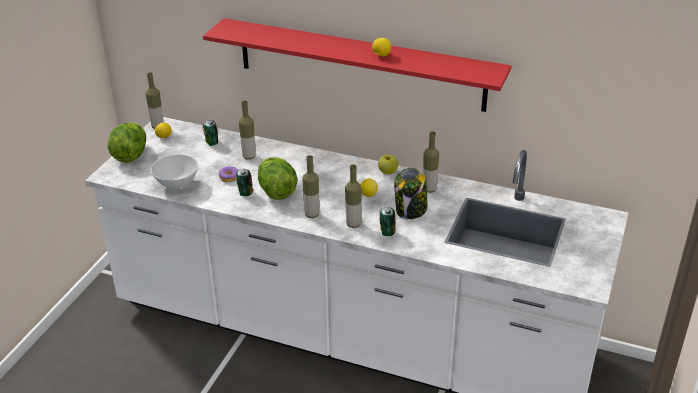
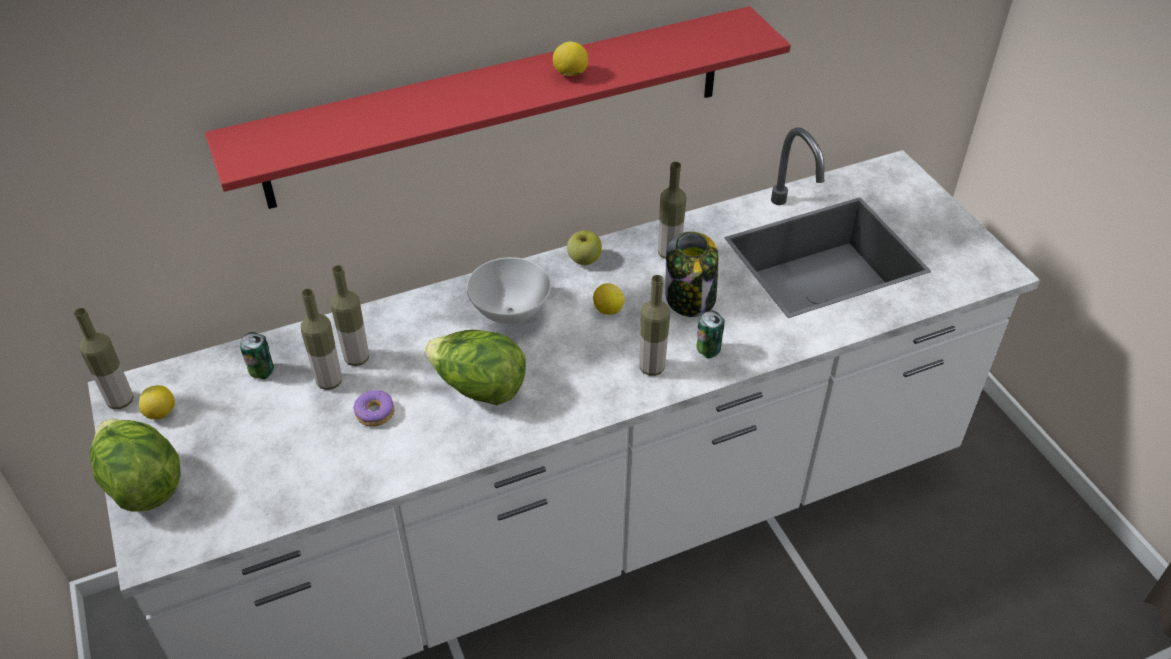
camera: 45 degrees left, 10 degrees up
white bowl [151,154,198,189] -> white bowl moved to [467,257,551,324]
can [236,169,253,196] -> none
bottle [302,155,319,218] -> bottle moved to [301,289,342,390]

